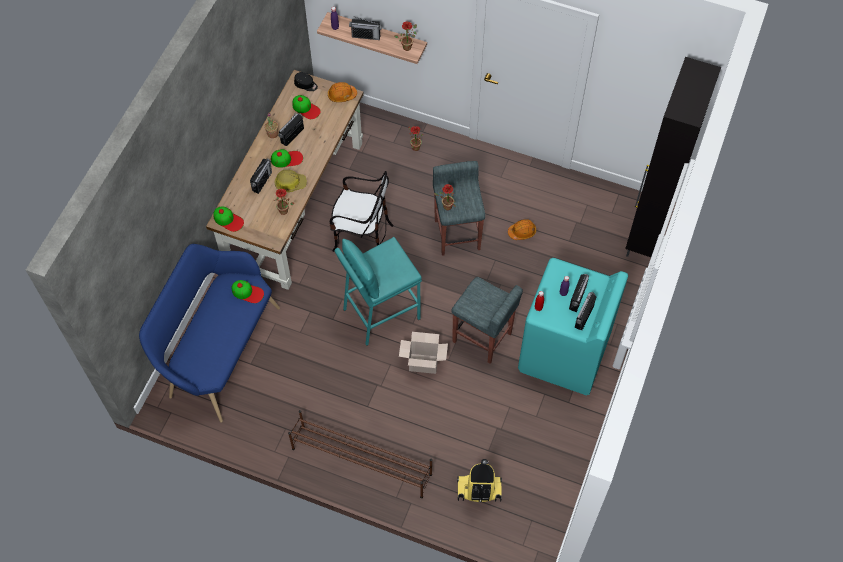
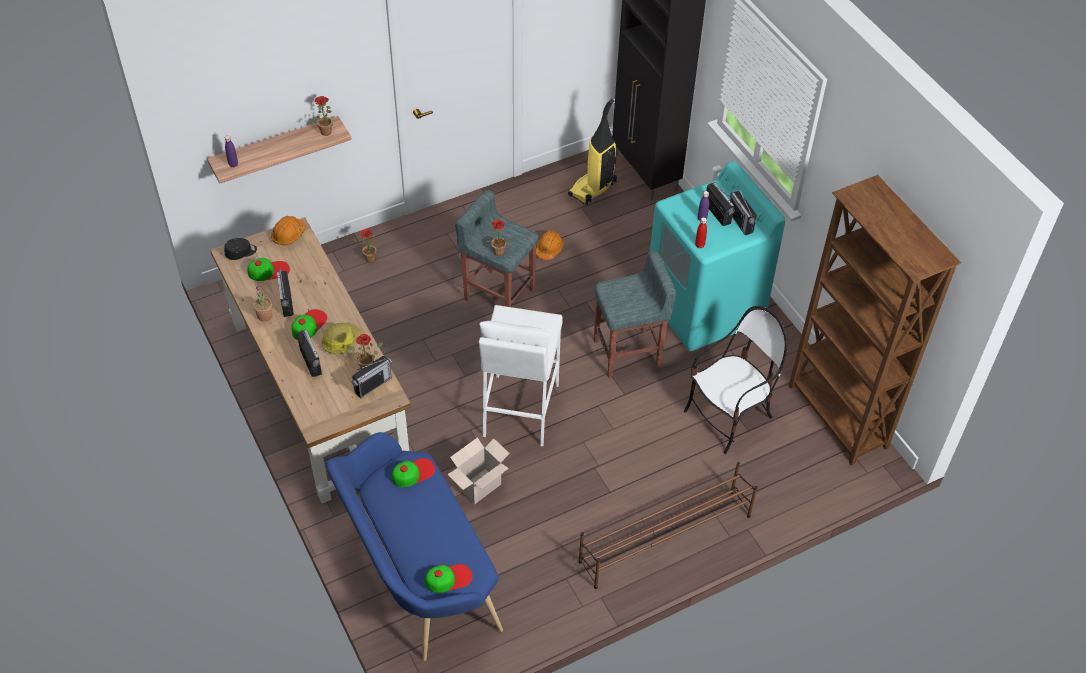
camera: 50 degrees left, 10 degrees down
cap [213,206,244,232] -> cap moved to [425,564,472,593]
chair [330,171,393,252] -> chair moved to [684,306,788,454]
turquoise stool [335,237,422,346] -> white stool [479,305,563,447]
radio [349,17,382,40] -> radio moved to [351,356,392,398]
cardboard box [399,332,448,374] -> cardboard box moved to [447,437,510,504]
vacuum cleaner [457,459,502,503] -> vacuum cleaner moved to [568,99,617,205]
none -> brown bookcase [789,175,961,465]

